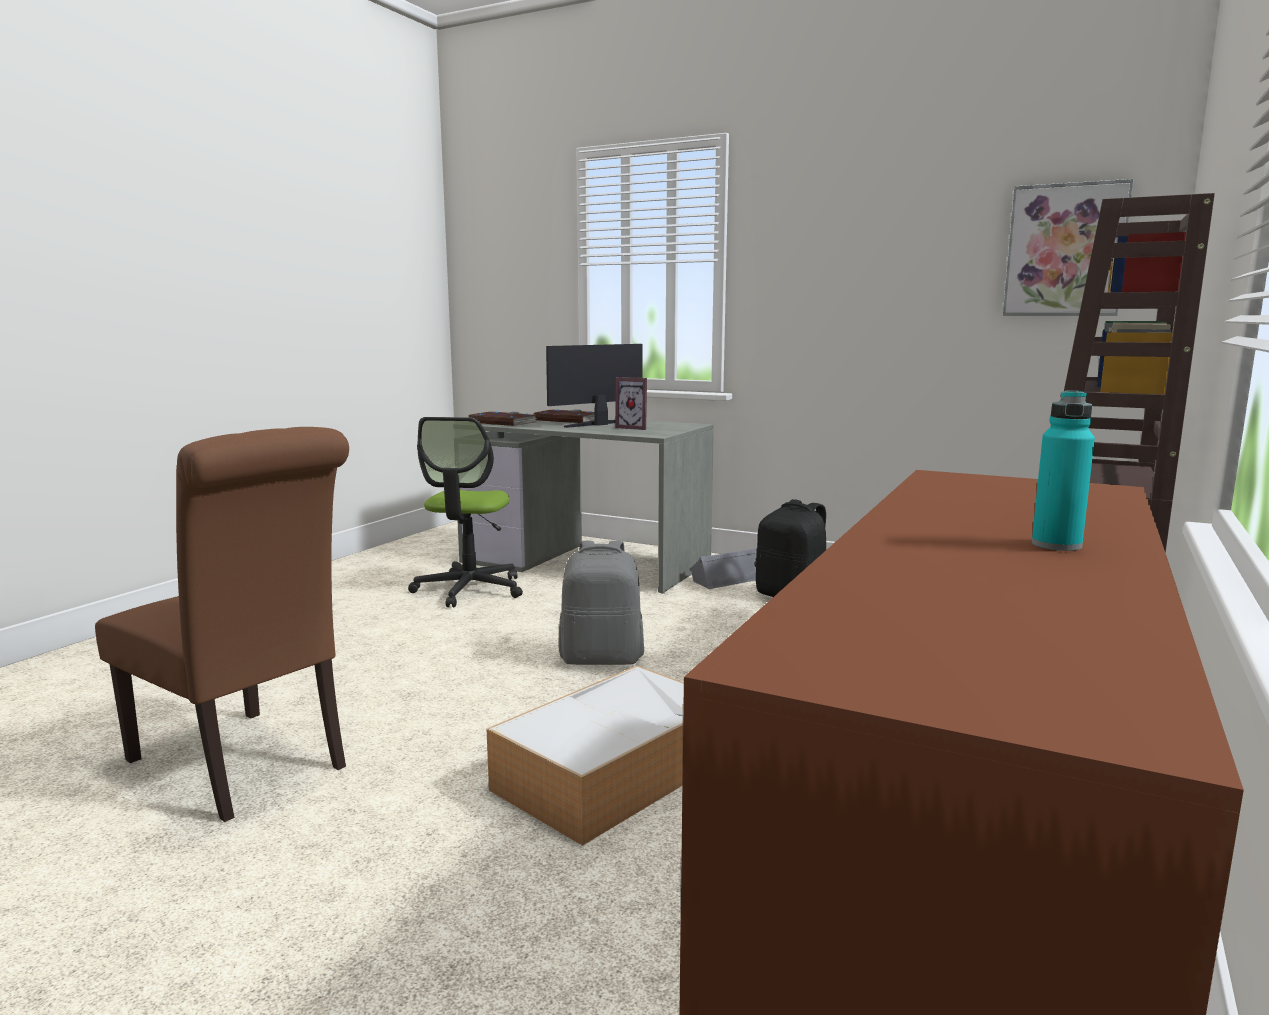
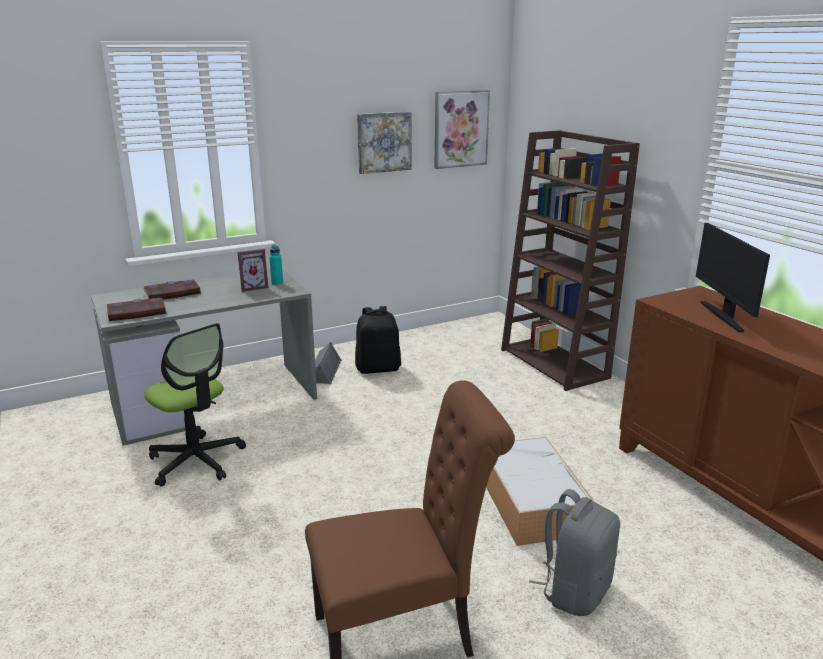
camera: 55 degrees left, 10 degrees up
monitor [546,344,643,428] -> monitor moved to [696,223,770,332]
grey backpack [559,541,644,665] -> grey backpack moved to [529,489,620,616]
turquoise bottle [1032,390,1095,551] -> turquoise bottle moved to [269,245,283,285]
none -> picture [357,112,412,174]

